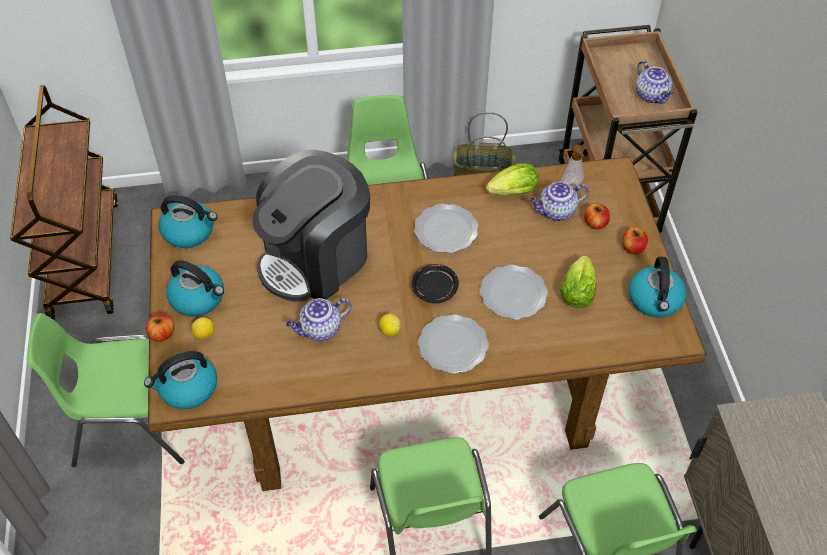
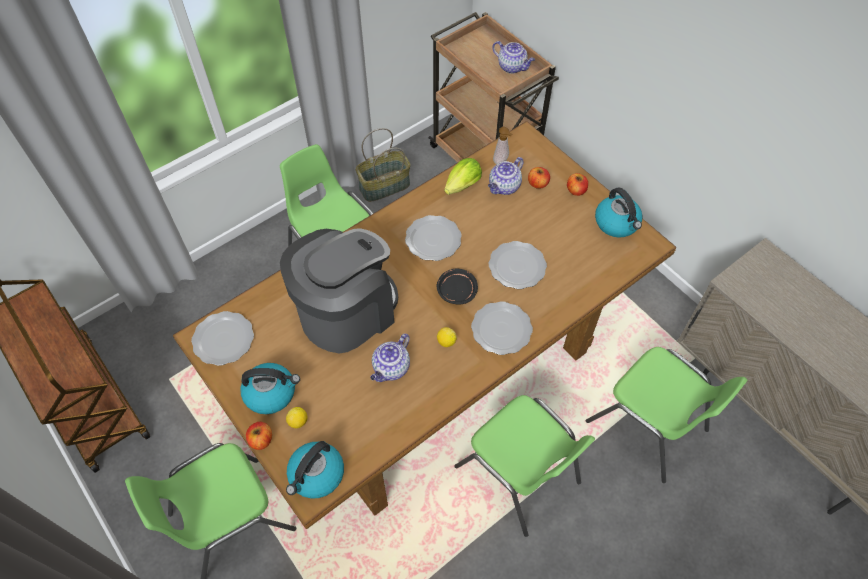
camera: 30 degrees left, 5 degrees up
kettle [159,195,217,248] -> plate [191,311,254,366]
coffee machine [252,150,370,302] -> coffee machine turned 150 degrees counterclockwise [280,228,398,353]
lettuce [560,255,597,308] -> none

